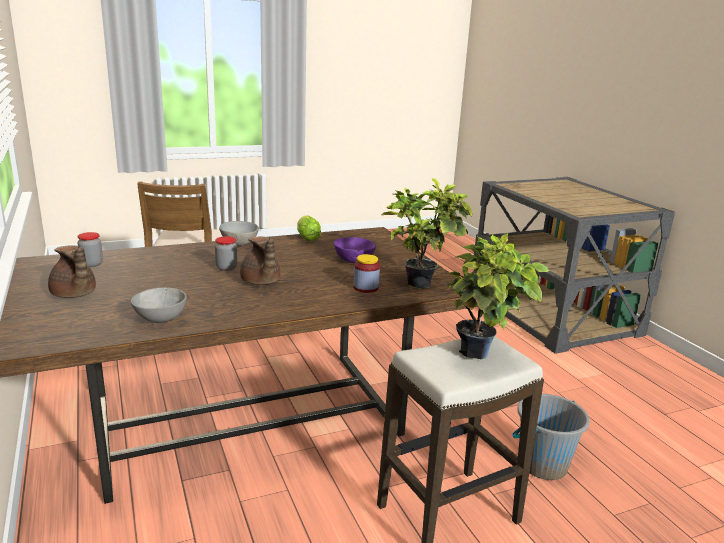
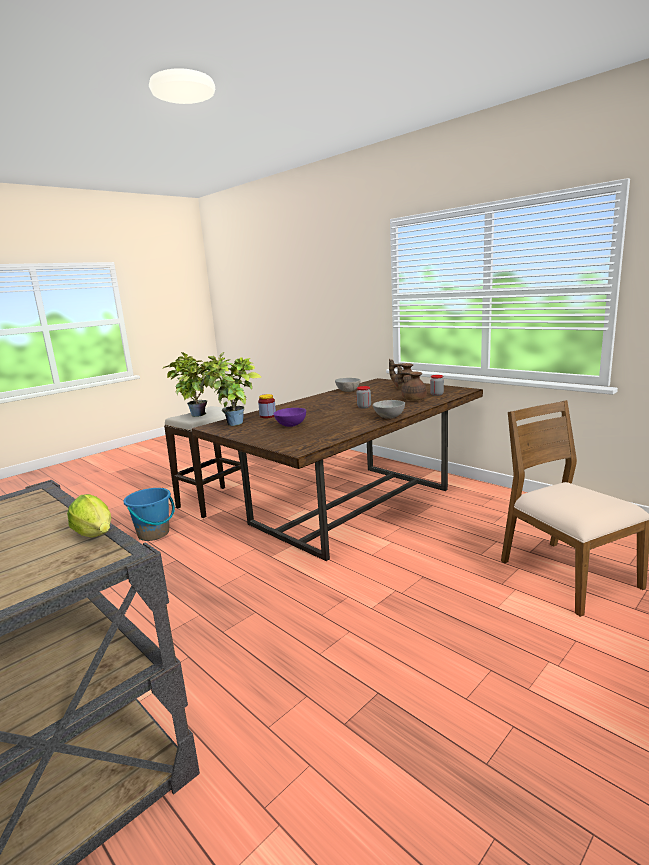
camera: 160 degrees right, 5 degrees down
brown teapot [240,237,280,285] -> brown teapot moved to [397,366,427,401]
lettuce [297,215,321,241] -> lettuce moved to [67,494,111,538]
grey bucket [512,394,590,480] -> blue bucket [123,488,175,541]

